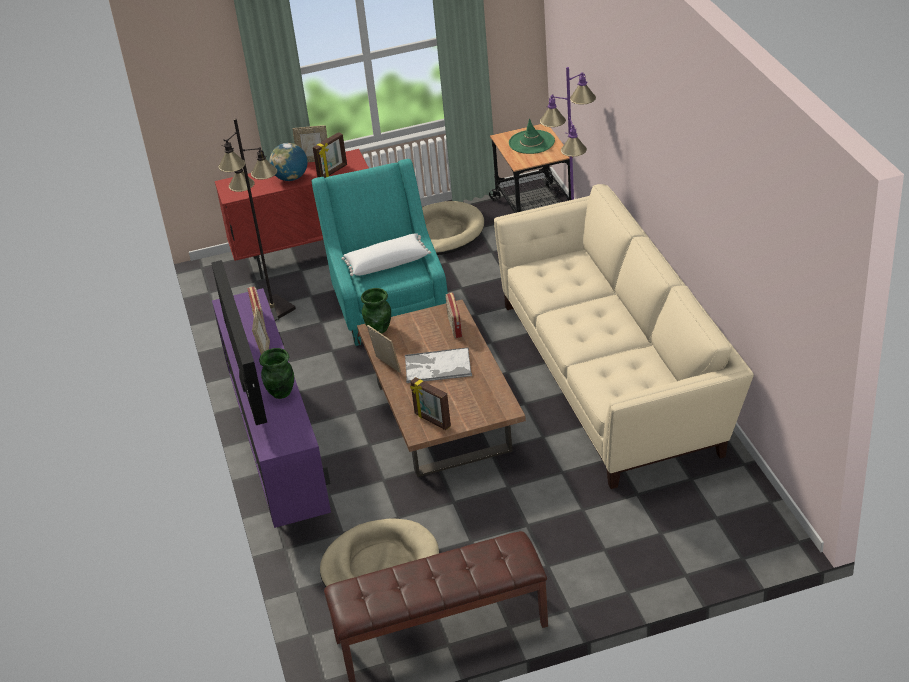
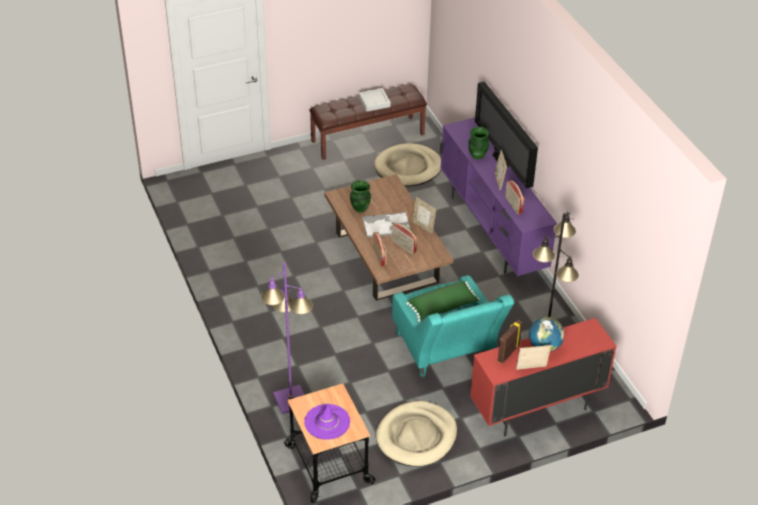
camera: 170 degrees right, 5 degrees up
white pillow [342,233,431,276] -> green pillow [406,281,480,322]
green vase [361,288,391,334] -> green vase moved to [350,180,371,213]
picture frame [410,377,451,430] -> none
beige sofa [494,184,754,489] -> none
green hat [509,118,555,154] -> purple hat [304,403,350,440]
none -> grey tray [359,88,391,111]
none -> radio [392,223,417,254]

